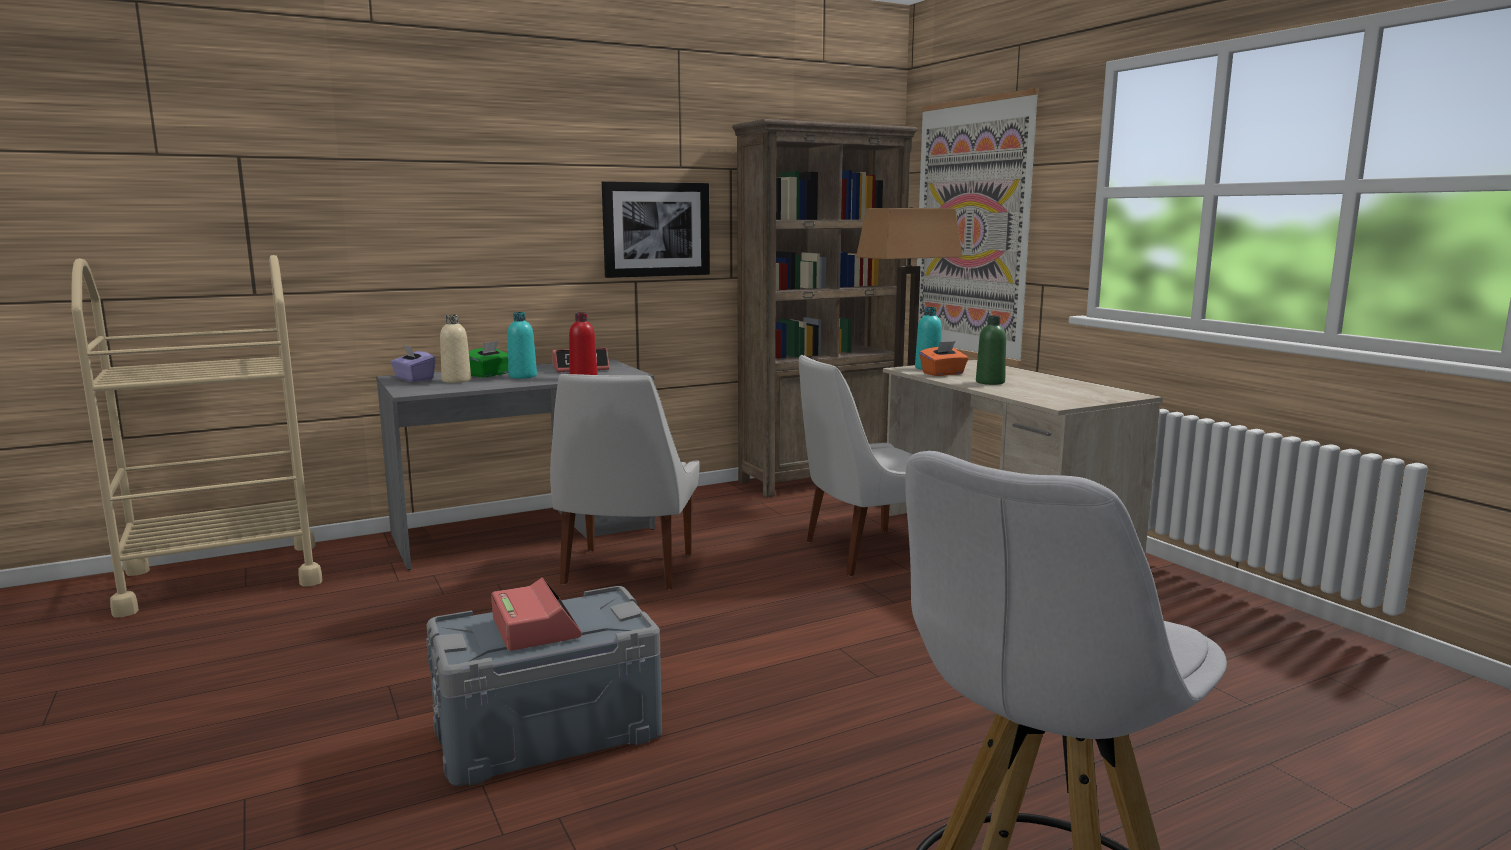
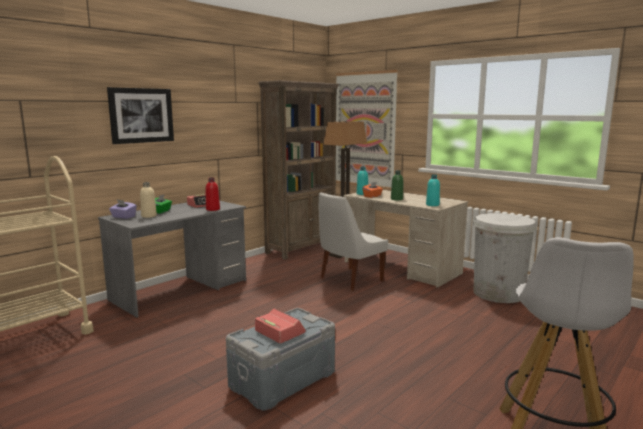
camera: 20 degrees left, 0 degrees up
turquoise bottle [508,312,537,379] -> turquoise bottle moved to [426,174,440,206]
white chair [550,374,700,590] -> none
picture [602,181,710,278] -> picture moved to [107,87,174,144]
none -> white trash can [473,213,537,303]

